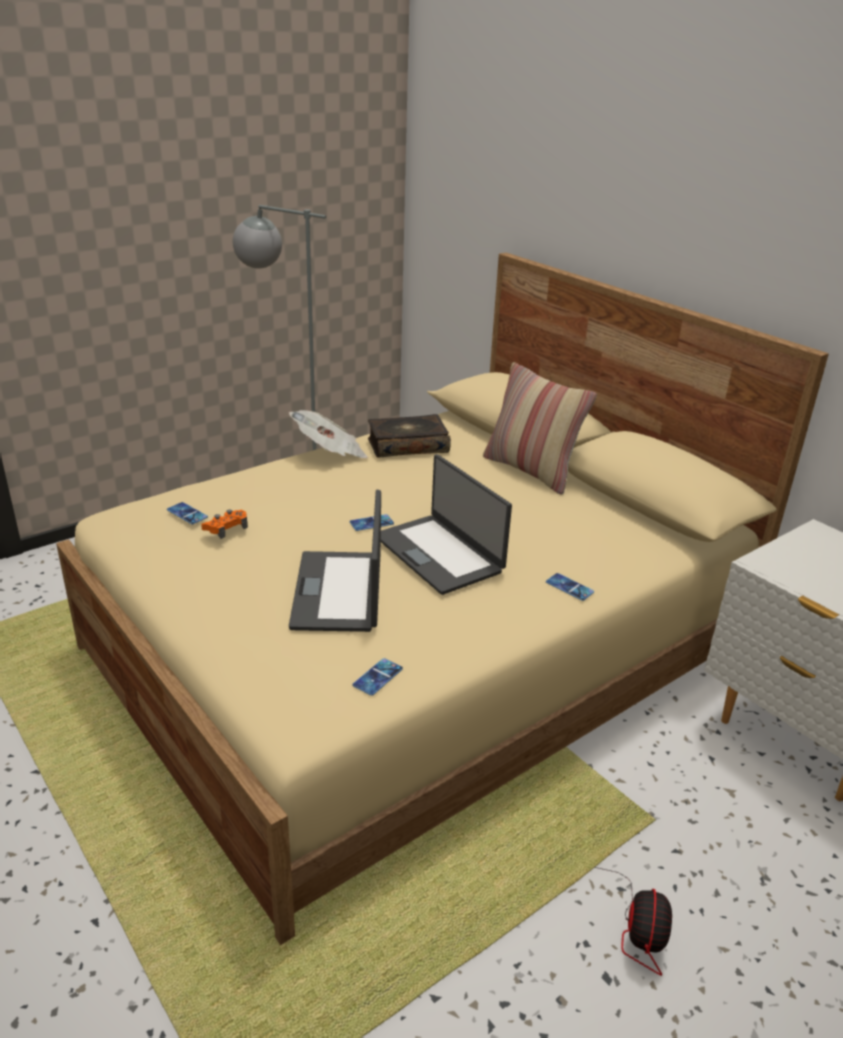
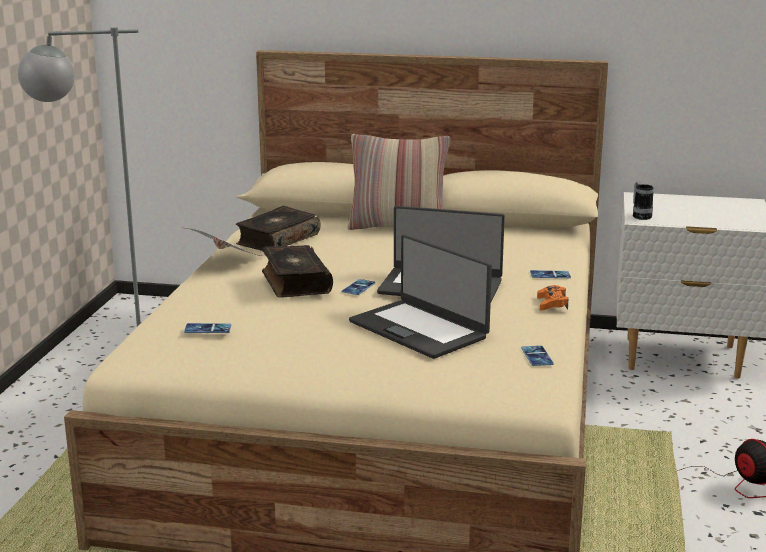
camera: 40 degrees left, 10 degrees down
orange game controller [201,510,248,539] -> orange game controller moved to [537,285,568,311]
none -> book [262,245,333,298]
none -> mug [633,182,654,220]

